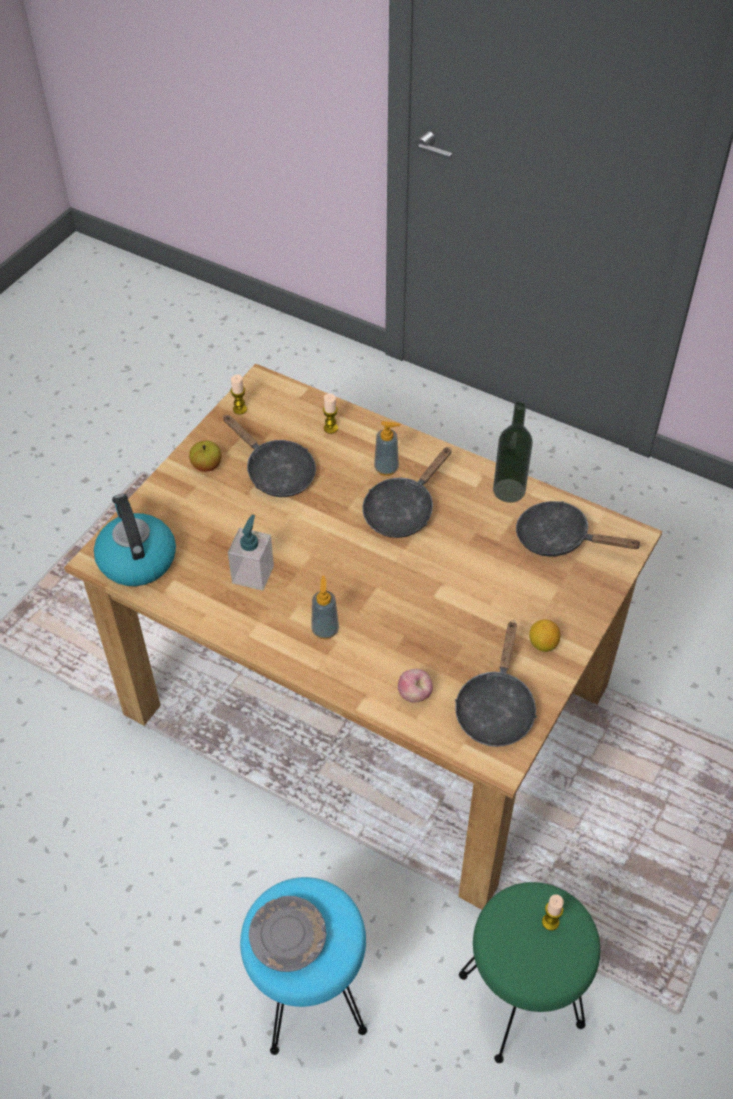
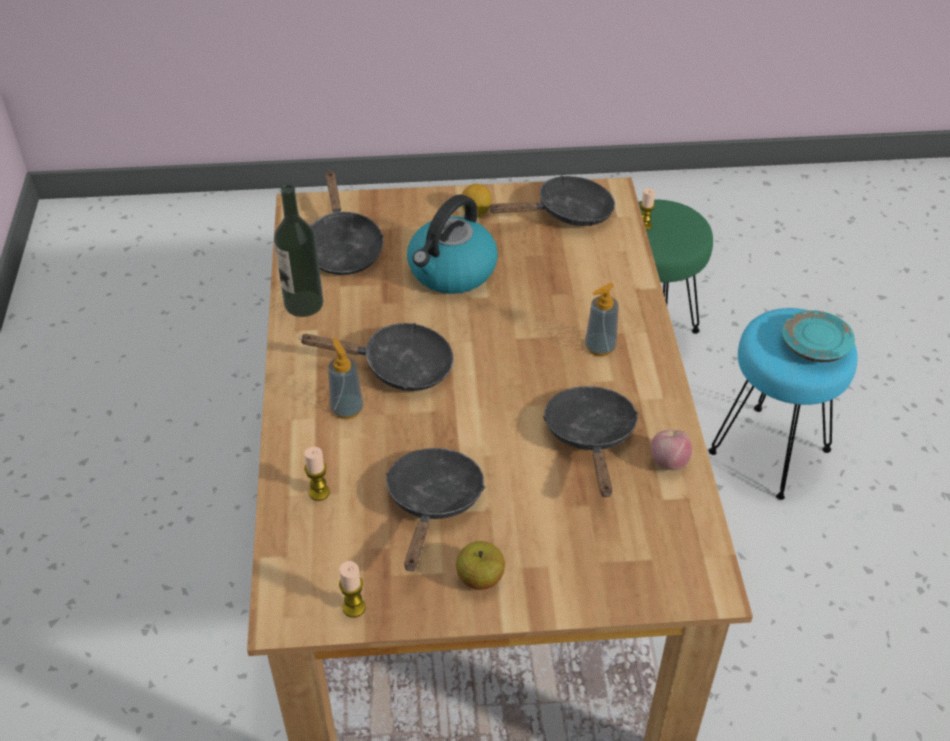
camera: 125 degrees left, 5 degrees down
kettle [94,494,176,586] -> kettle moved to [407,194,498,294]
soap dispenser [228,515,274,591] -> black frying pan [543,386,639,497]
grey plate [249,896,326,972] -> turquoise plate [782,310,855,362]
apple [398,669,433,702] -> apple moved to [651,430,692,470]

